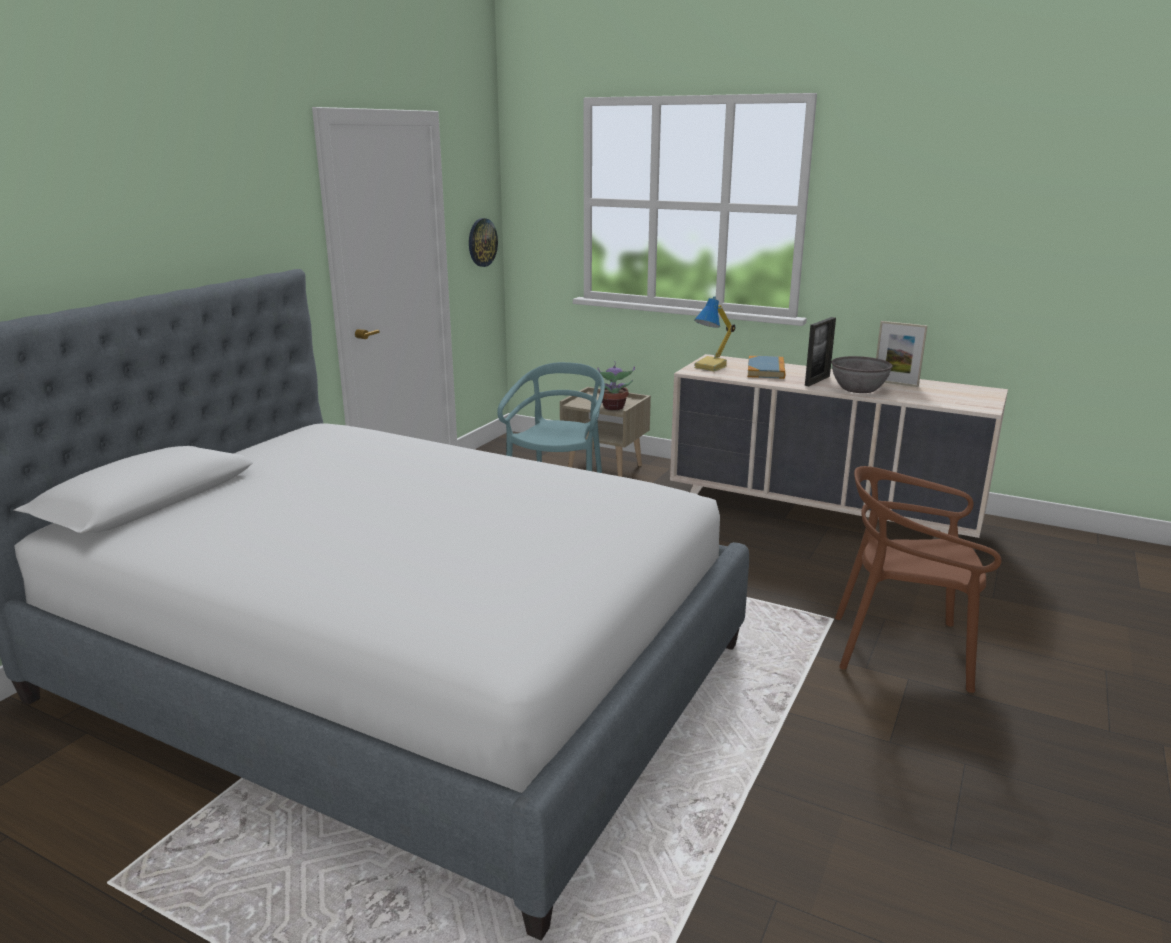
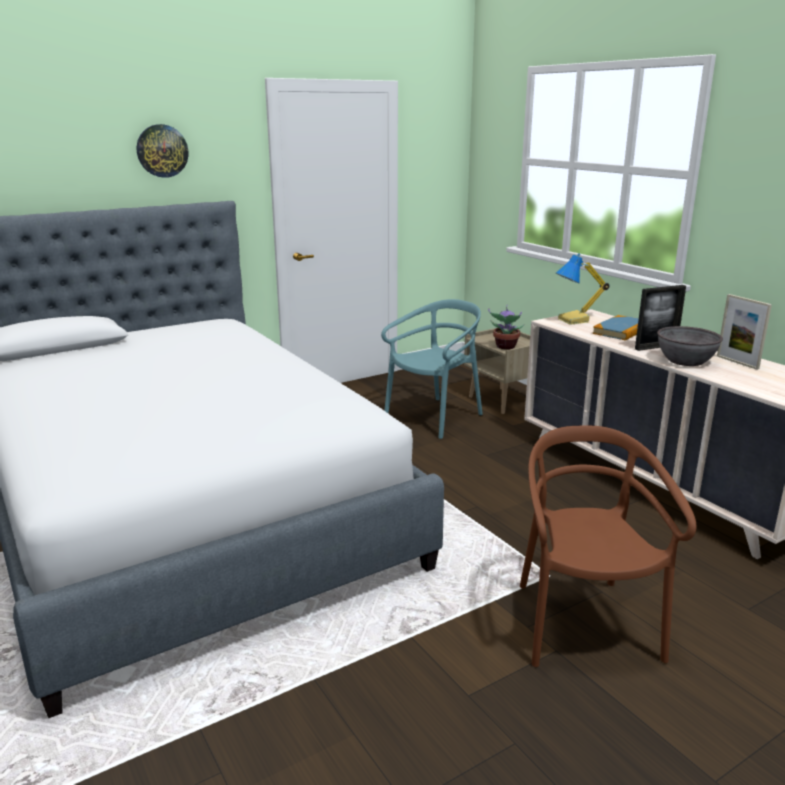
camera: 30 degrees right, 0 degrees up
wall clock [469,218,498,267] -> wall clock moved to [137,124,188,178]
brown chair [835,466,1001,693] -> brown chair turned 45 degrees clockwise [520,425,696,667]

